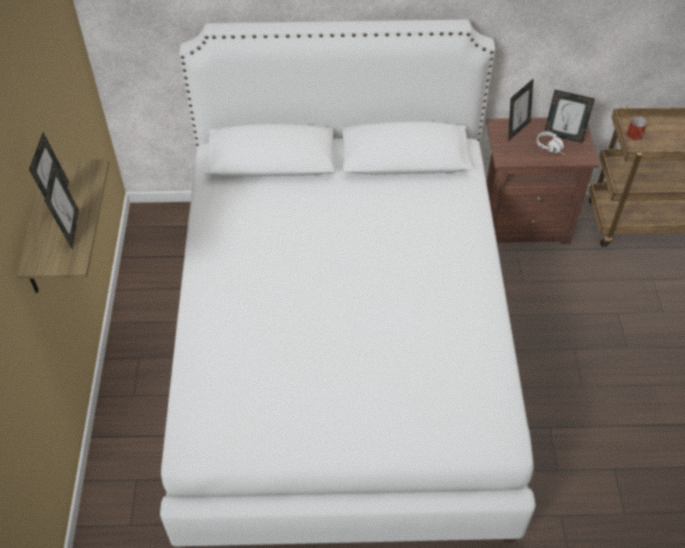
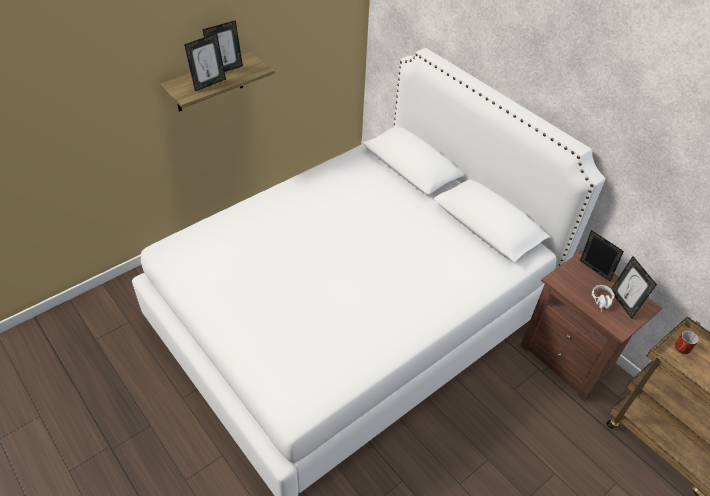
camera: 50 degrees right, 5 degrees down
picture frame [508,78,534,141] -> picture frame turned 135 degrees counterclockwise [580,230,624,282]

